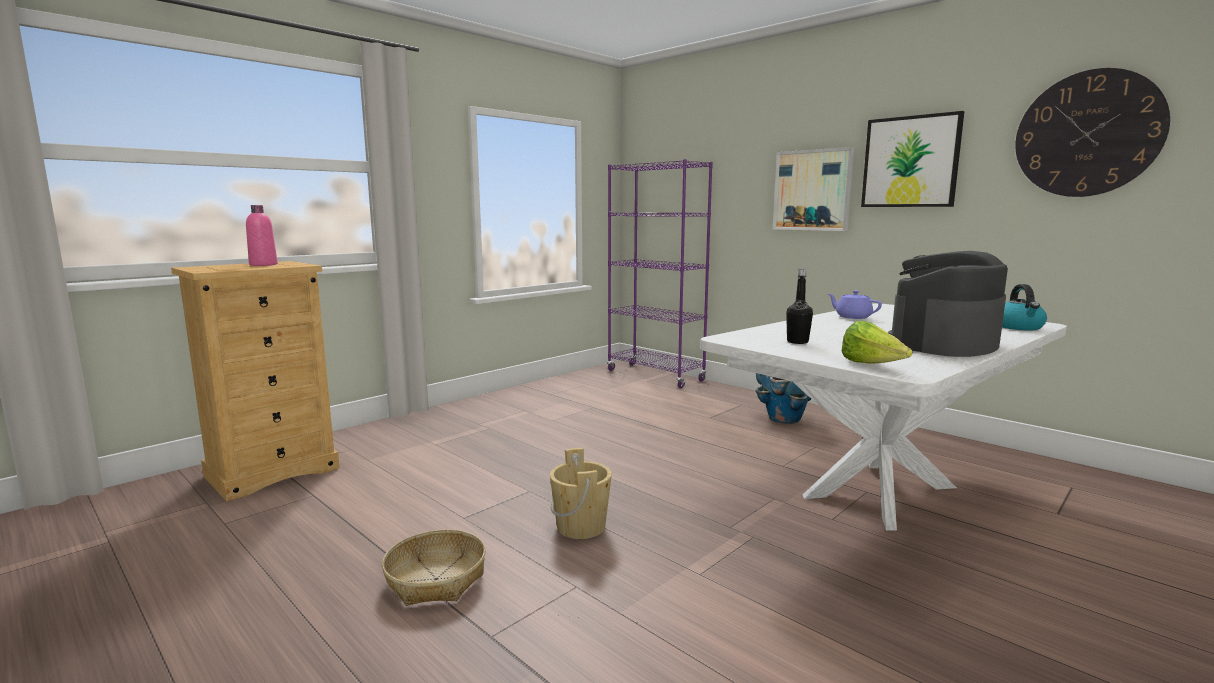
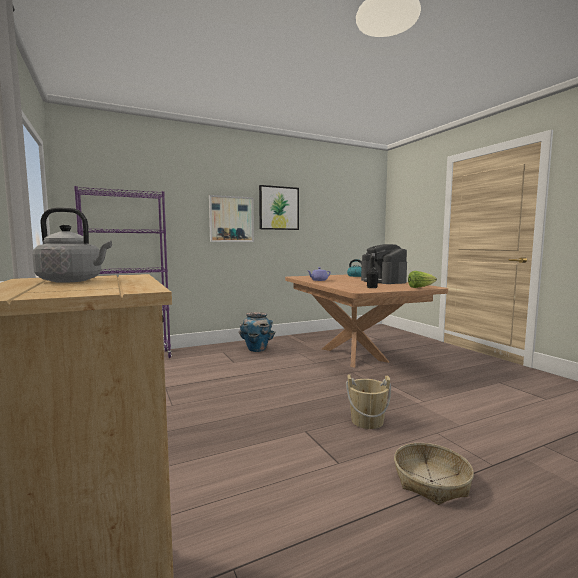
camera: 70 degrees left, 5 degrees down
pink bottle [246,205,278,266] -> grey kettle [32,207,112,283]
white dining table [700,303,1067,531] -> brown dining table [285,274,448,368]
wall clock [1015,68,1170,197] -> none

